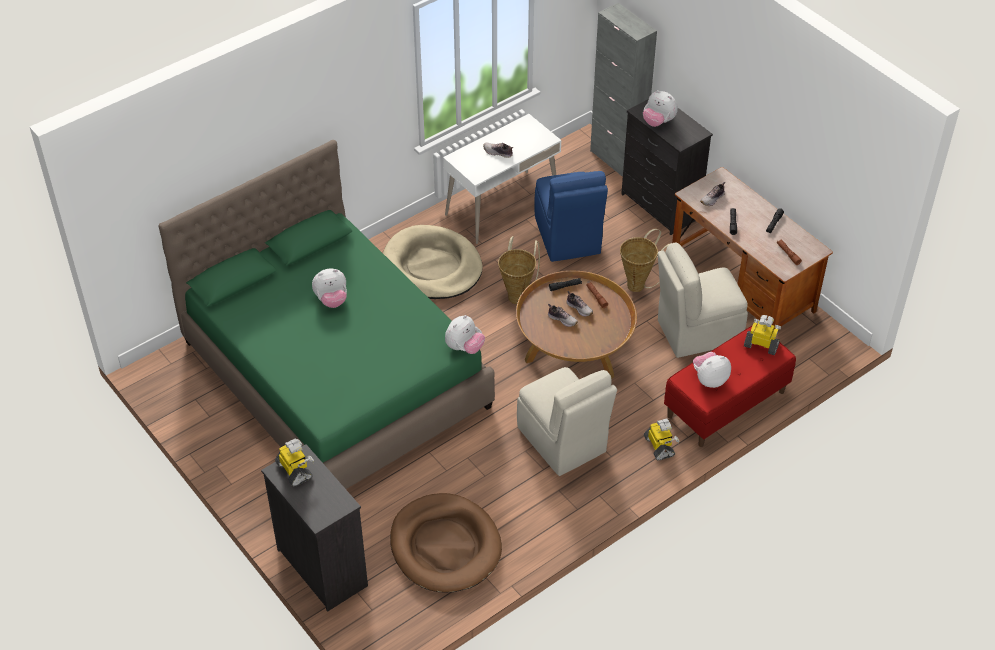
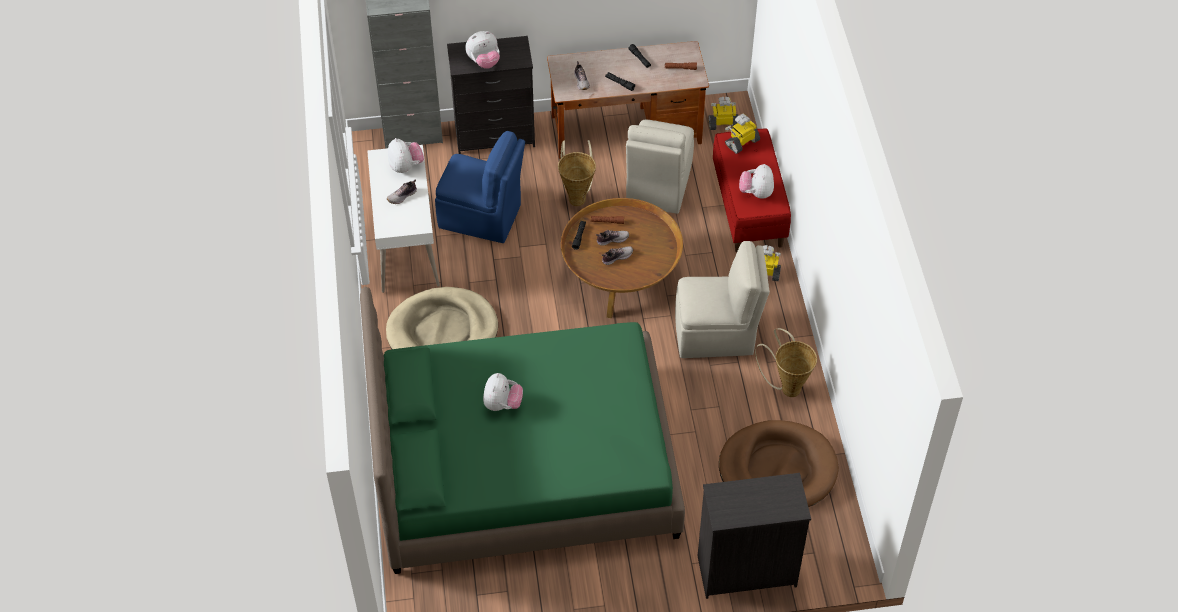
camera: 60 degrees left, 5 degrees up
toy robot [275,438,314,486] -> toy robot moved to [708,97,739,130]
plush toy [445,315,485,354] -> plush toy moved to [388,138,424,173]
basket [498,236,540,304] -> basket moved to [755,328,817,397]

